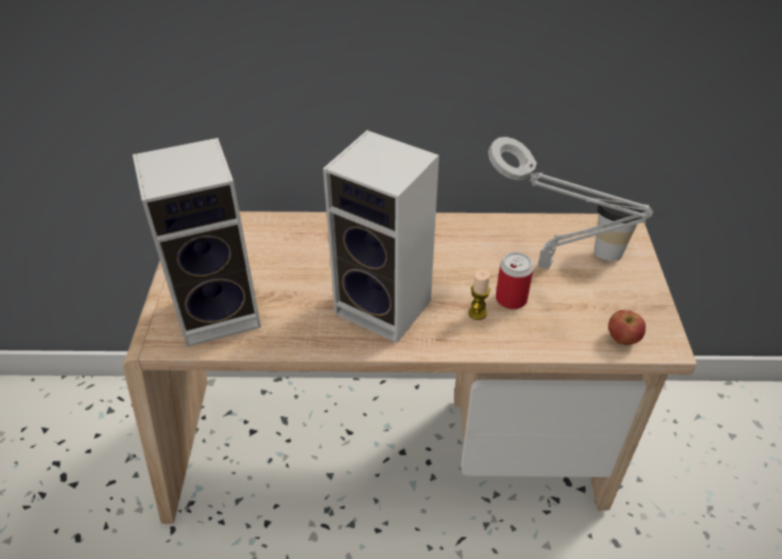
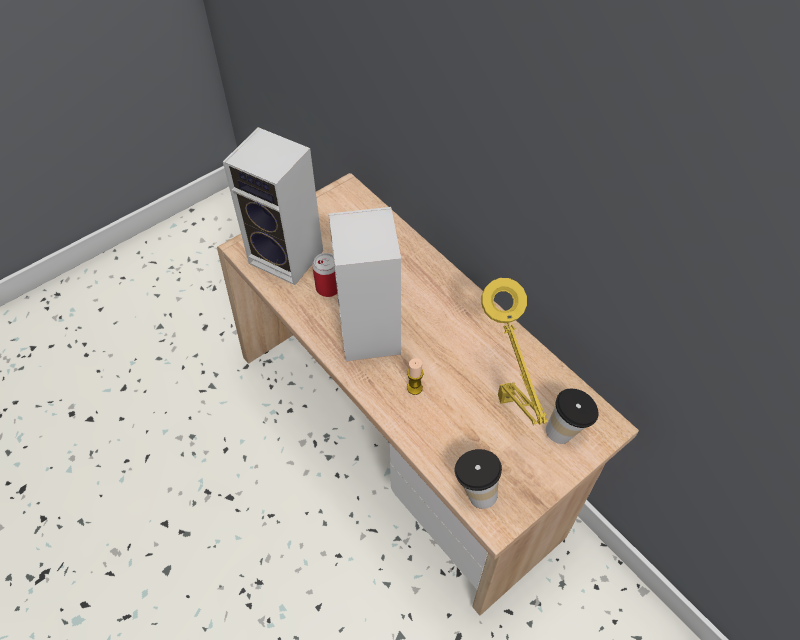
camera: 50 degrees right, 10 degrees up
grey table lamp [488,137,653,270] -> yellow table lamp [481,278,548,426]
can [496,252,534,309] -> can moved to [312,253,337,297]
apple [608,310,646,345] -> cup [455,449,502,509]

